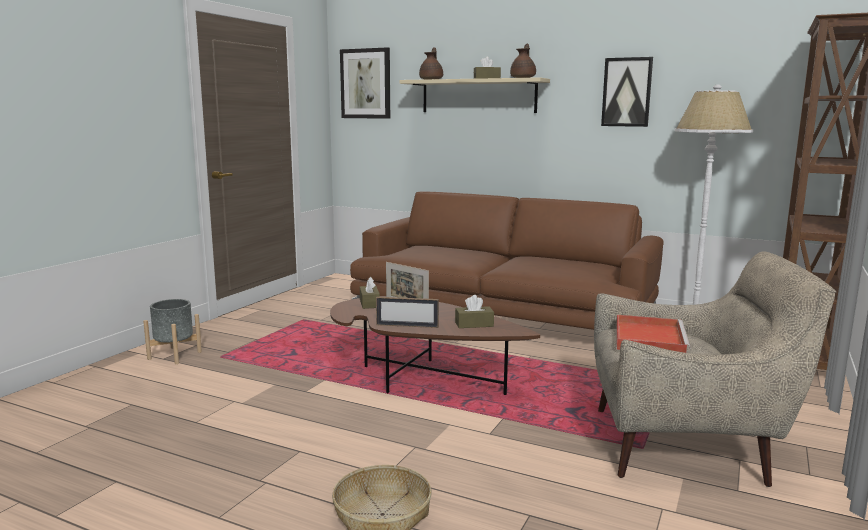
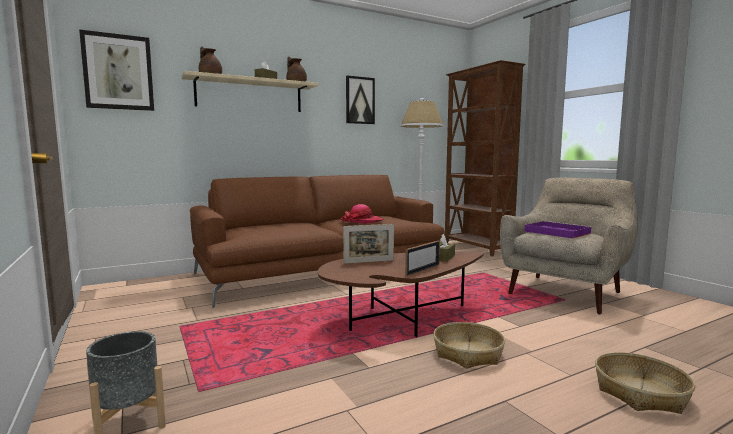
camera: 55 degrees left, 5 degrees down
brown tissue box [360,277,380,309] -> none
red tray [616,315,691,353] -> purple tray [525,221,592,238]
none -> hat [340,204,384,224]
none -> basket [433,322,505,369]

